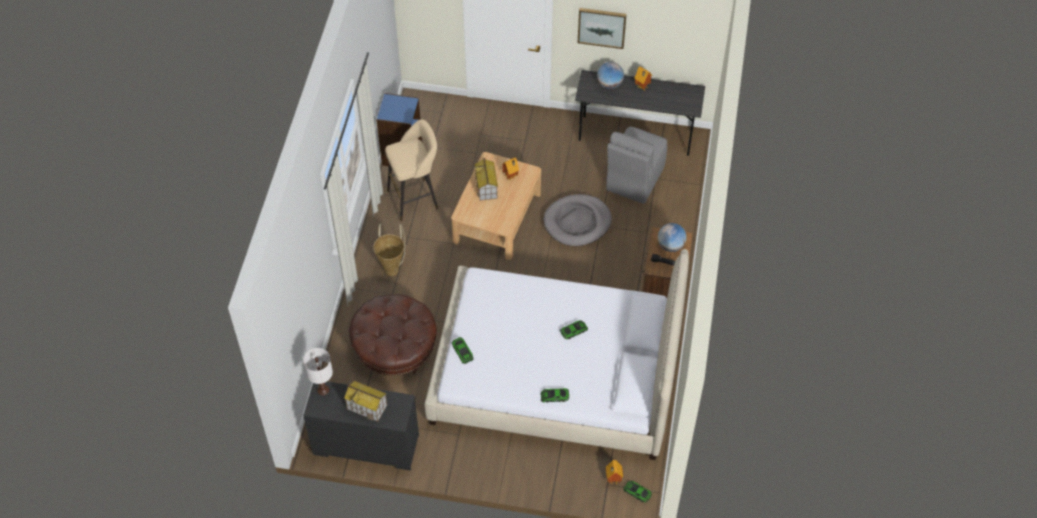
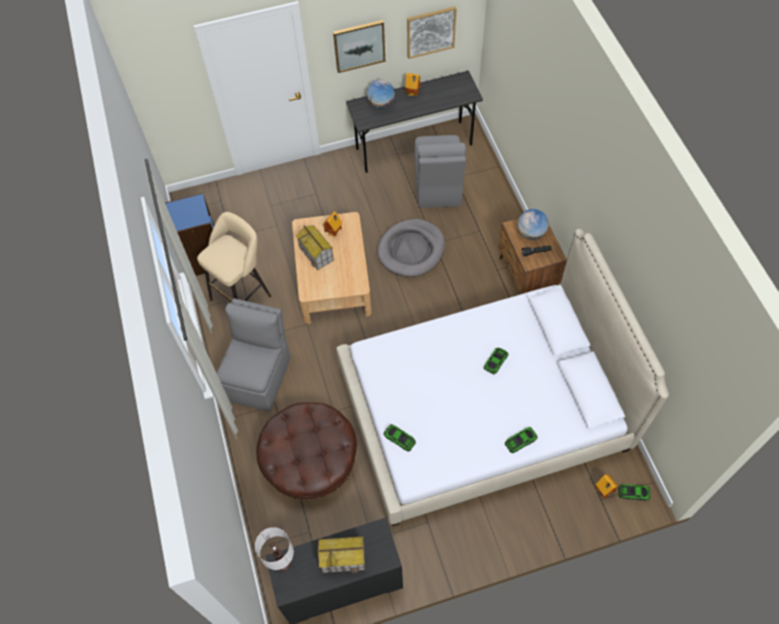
camera: 25 degrees left, 5 degrees up
basket [373,224,406,276] -> grey chair [217,298,290,411]
none -> picture [407,6,457,59]

